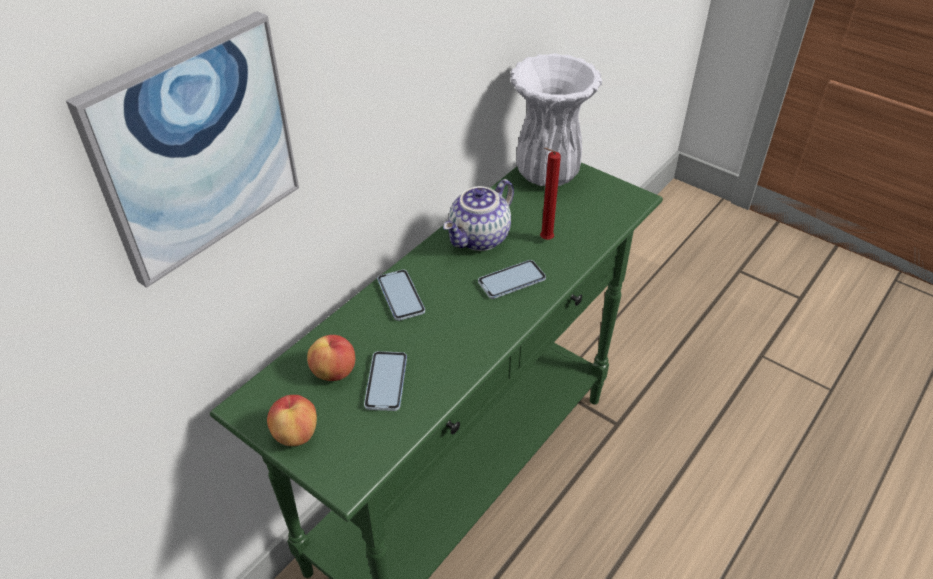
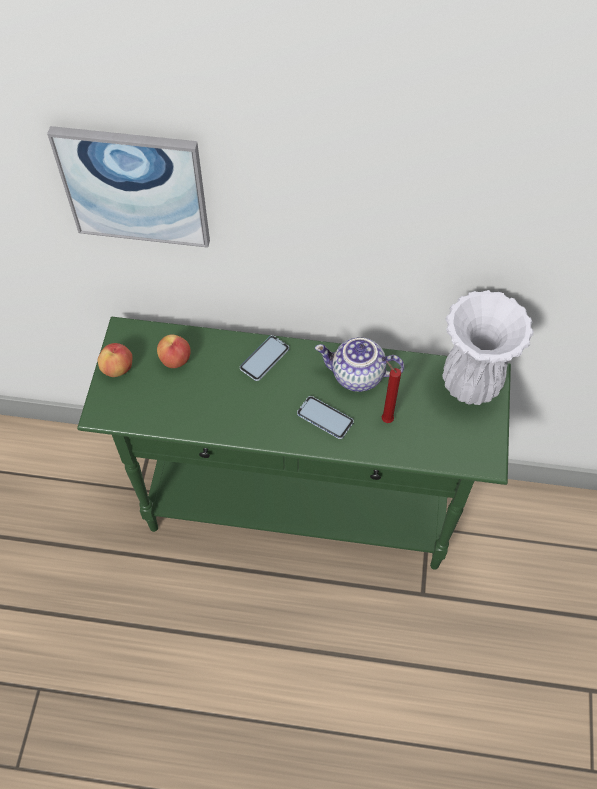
camera: 60 degrees right, 15 degrees up
phone [364,351,407,411] -> none

